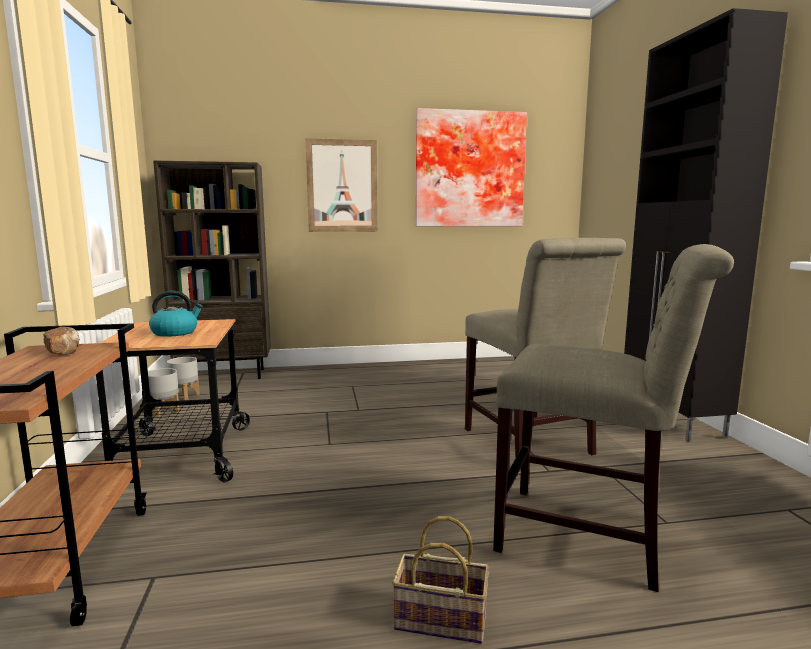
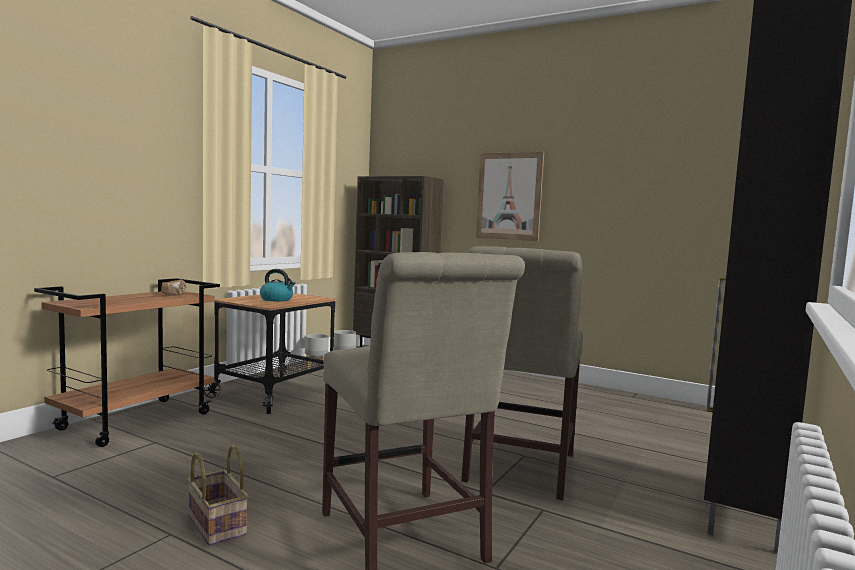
camera: 40 degrees right, 5 degrees down
picture [416,108,527,226] -> none

